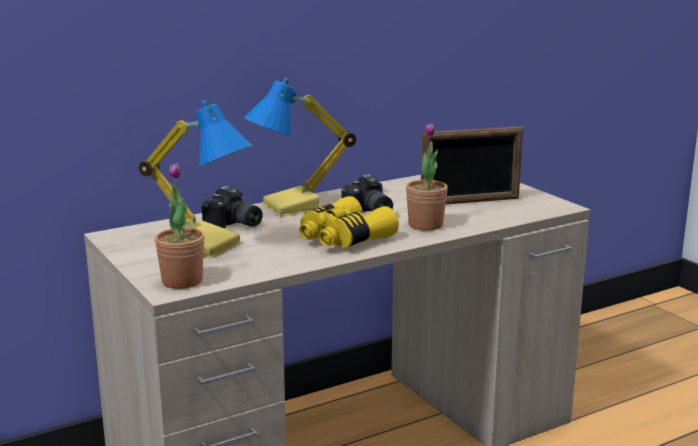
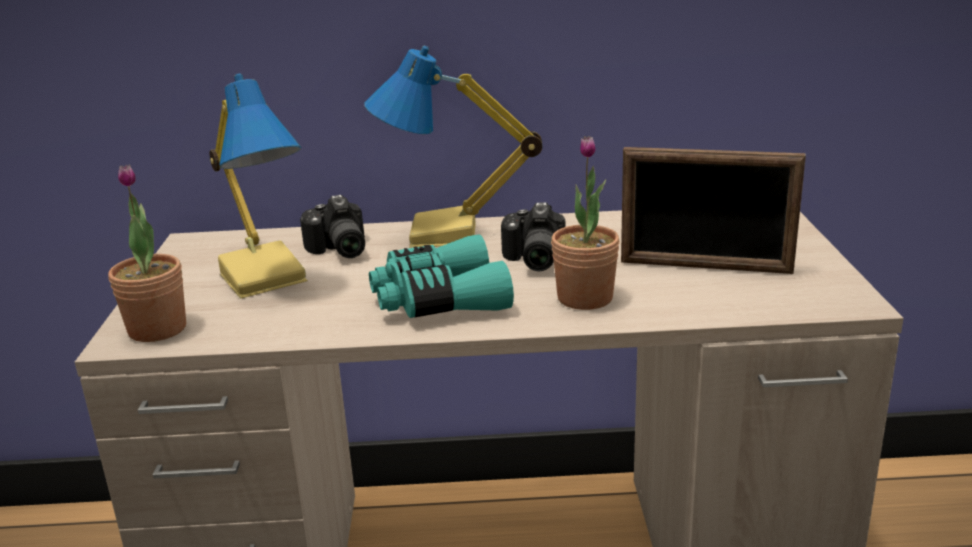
camera: 30 degrees right, 5 degrees up
yellow binoculars [299,196,399,247] -> turquoise binoculars [369,234,514,318]

